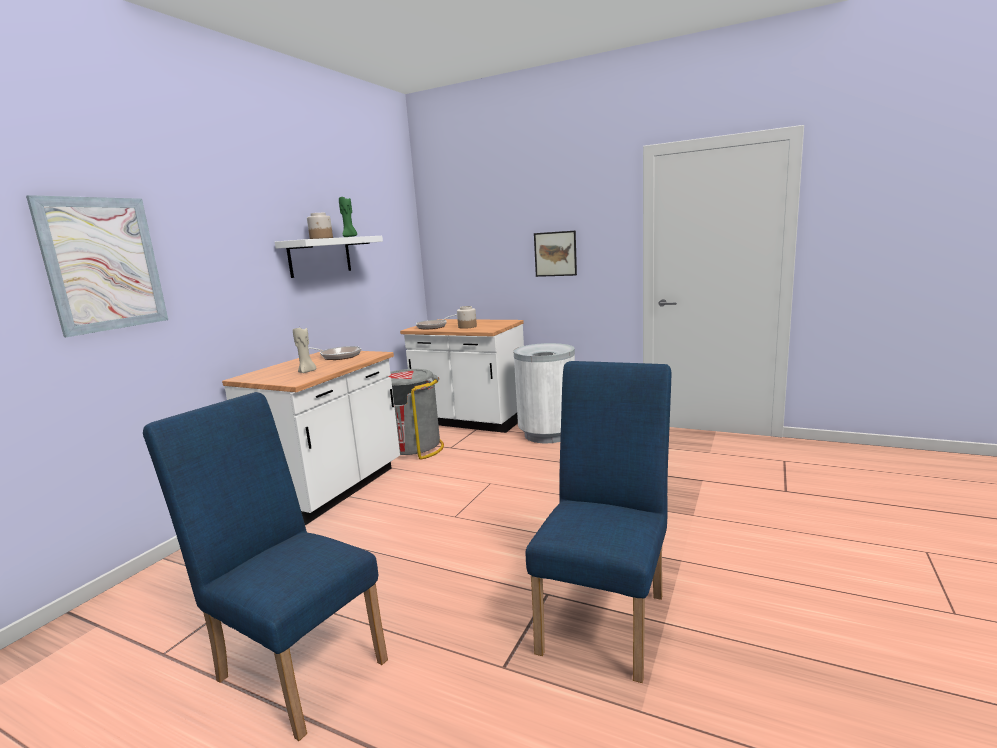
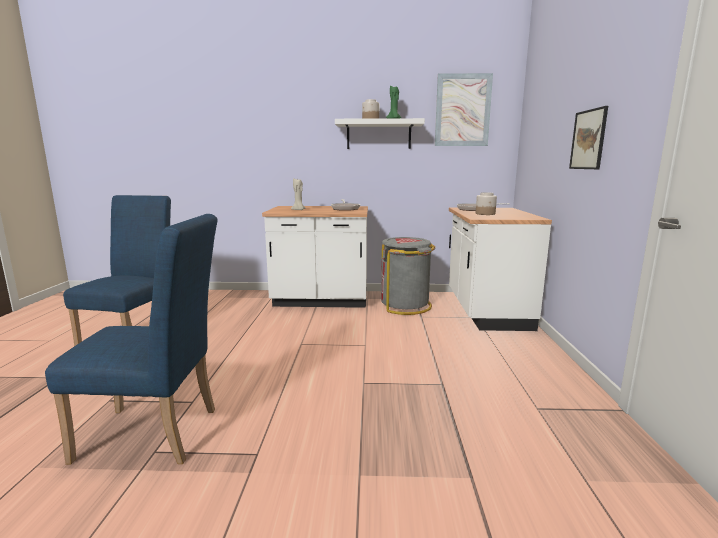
camera: 65 degrees right, 0 degrees up
picture [26,195,168,337] -> picture moved to [435,73,493,146]
white trash can [514,343,575,443] -> none

